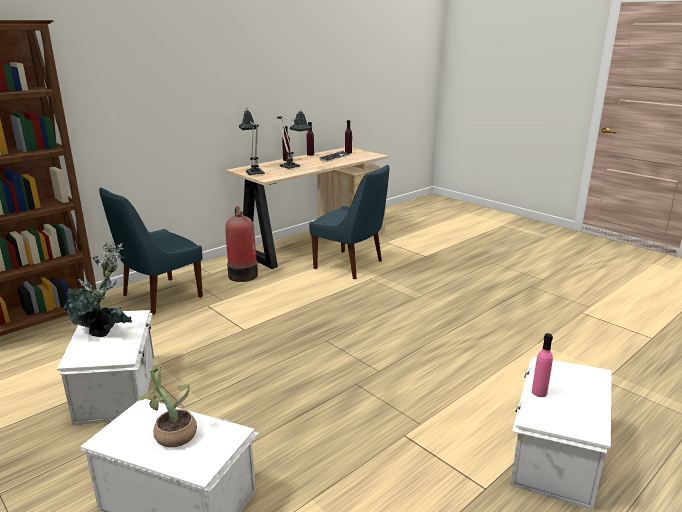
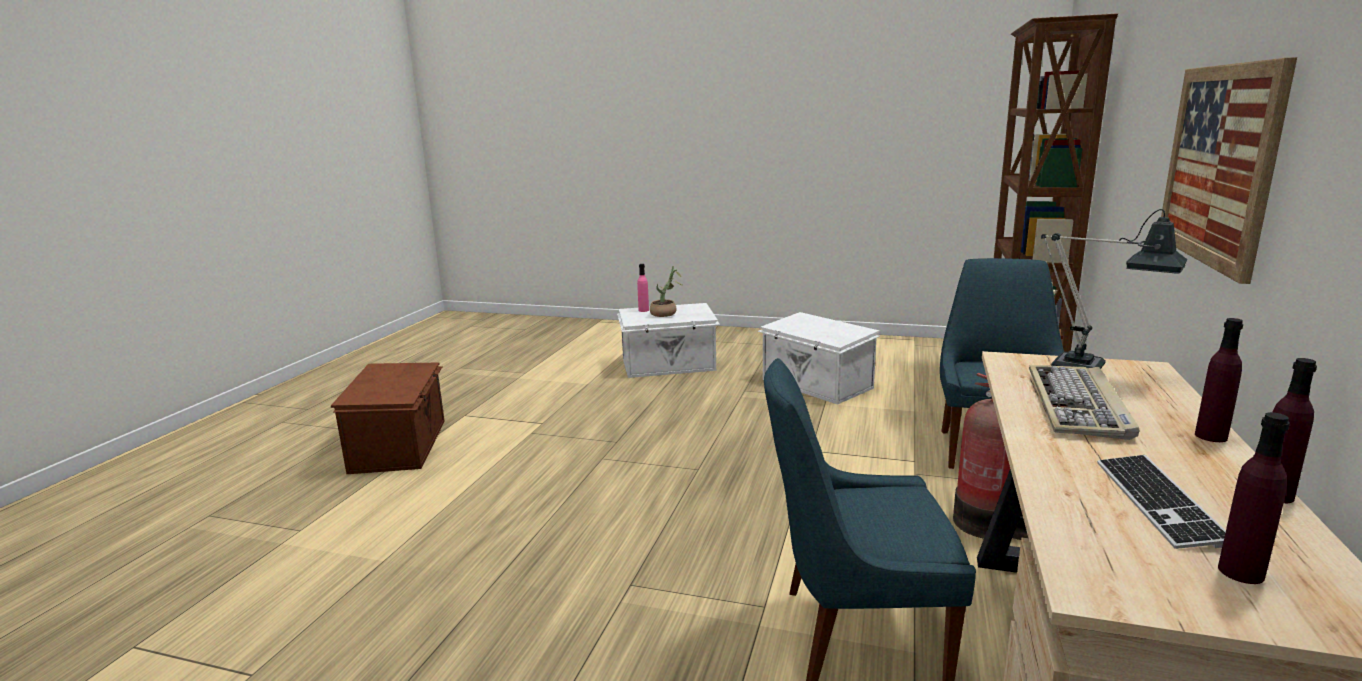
camera: 150 degrees right, 5 degrees down
potted plant [63,242,132,337] -> none
table lamp [277,109,312,169] -> keyboard [1029,365,1139,440]
white storage box [510,357,612,510] -> brown storage box [331,362,445,474]
pink bottle [532,333,553,397] -> pink bottle moved to [637,264,649,312]
none -> picture [1161,57,1297,284]

